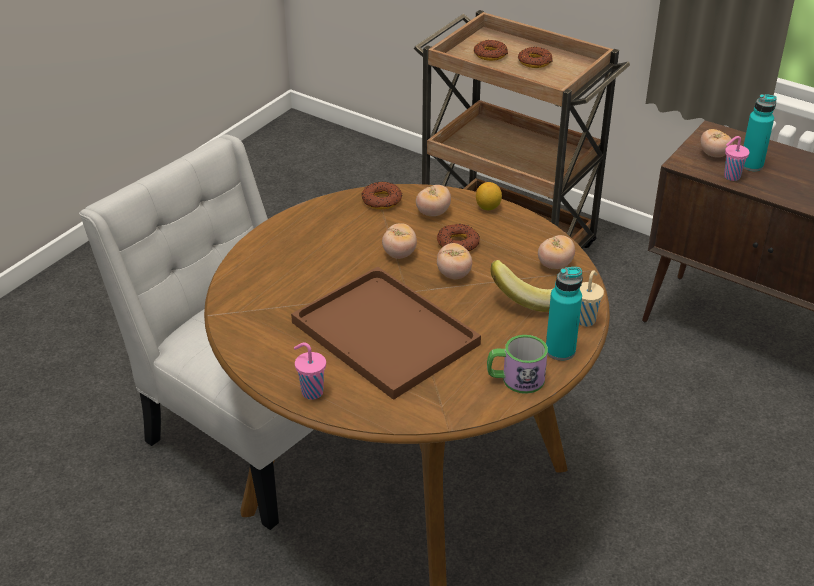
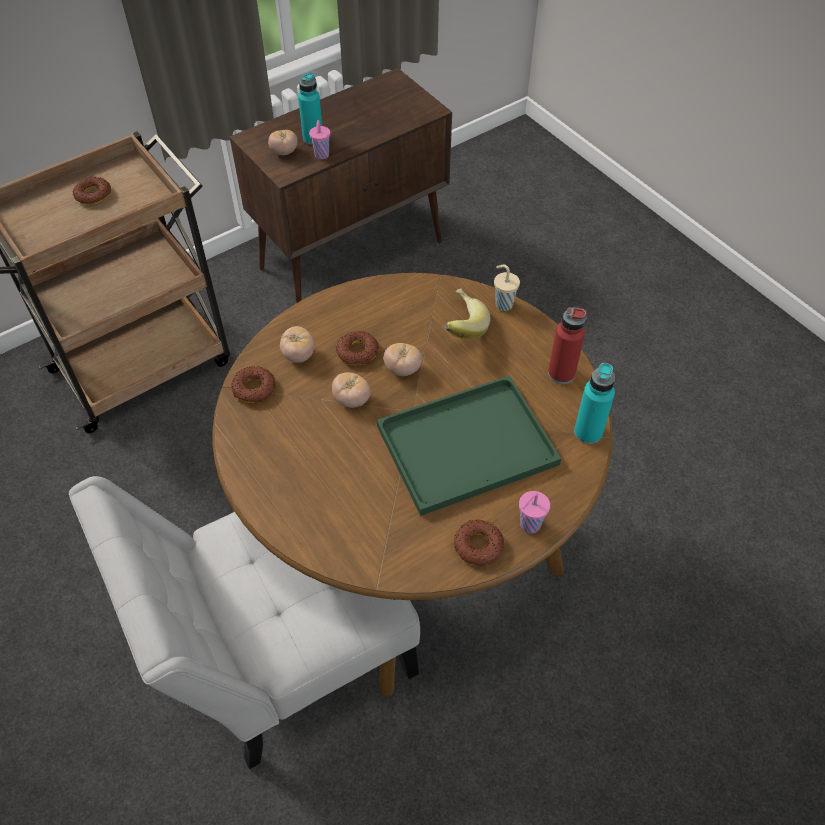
camera: 70 degrees left, 15 degrees up
brown tray [291,267,481,400] -> green tray [377,375,561,516]
donut [474,40,508,61] -> donut moved to [454,520,504,565]
lemon [476,182,502,211] -> none
mug [487,335,548,394] -> red bottle [548,307,587,384]
tomato [538,235,575,269] -> none
turquoise bottle [546,267,583,361] -> turquoise bottle moved to [574,363,615,444]

